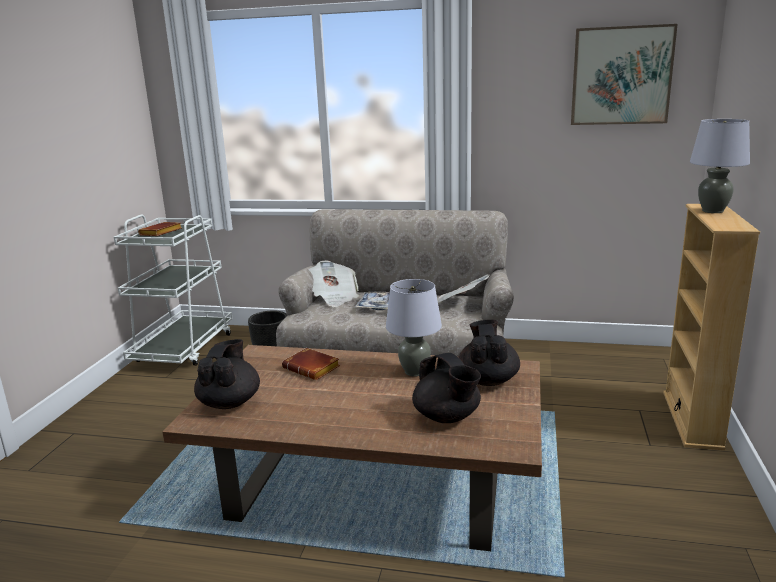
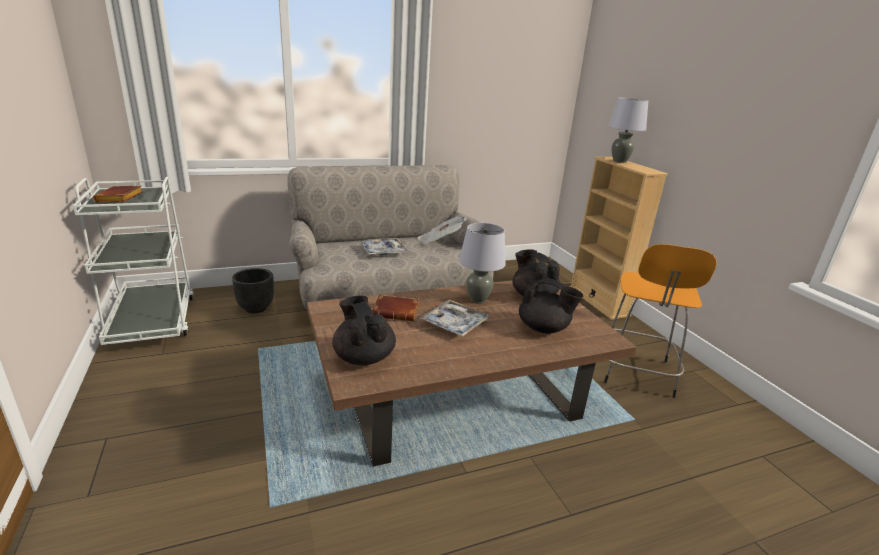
camera: 35 degrees left, 5 degrees up
newspaper [309,261,359,307] -> none
picture [571,24,678,125] -> none
none -> tray [419,300,489,337]
none -> orange stool [604,244,717,398]

